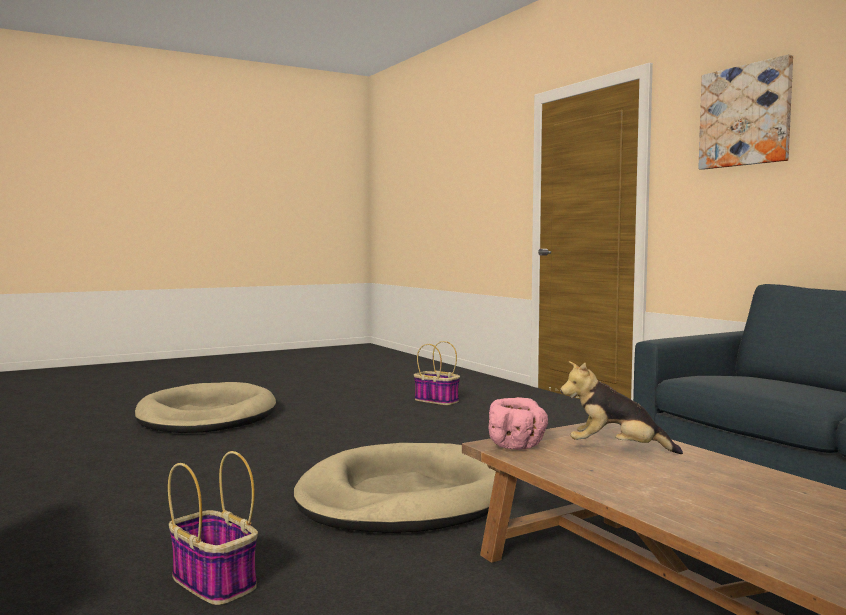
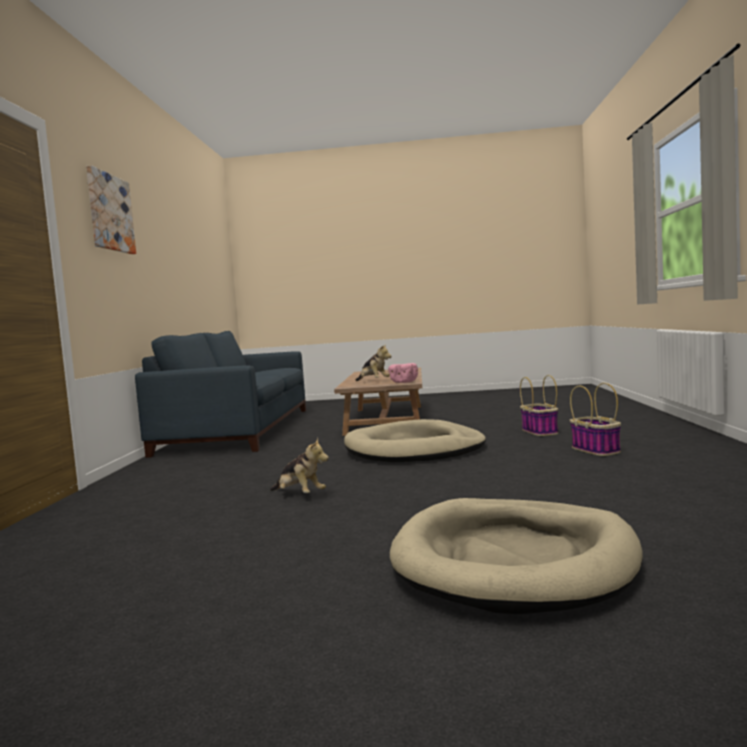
camera: 145 degrees left, 0 degrees up
basket [414,341,460,405] -> basket moved to [570,383,621,456]
none -> plush toy [270,438,329,493]

